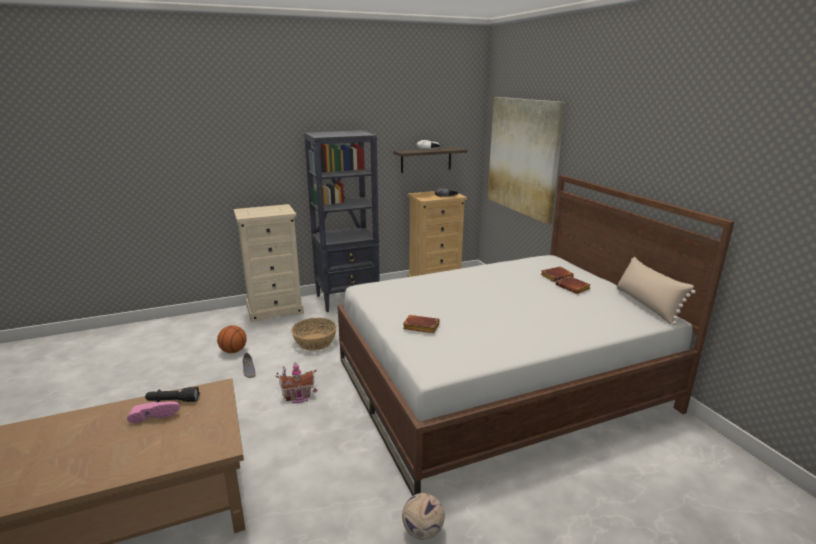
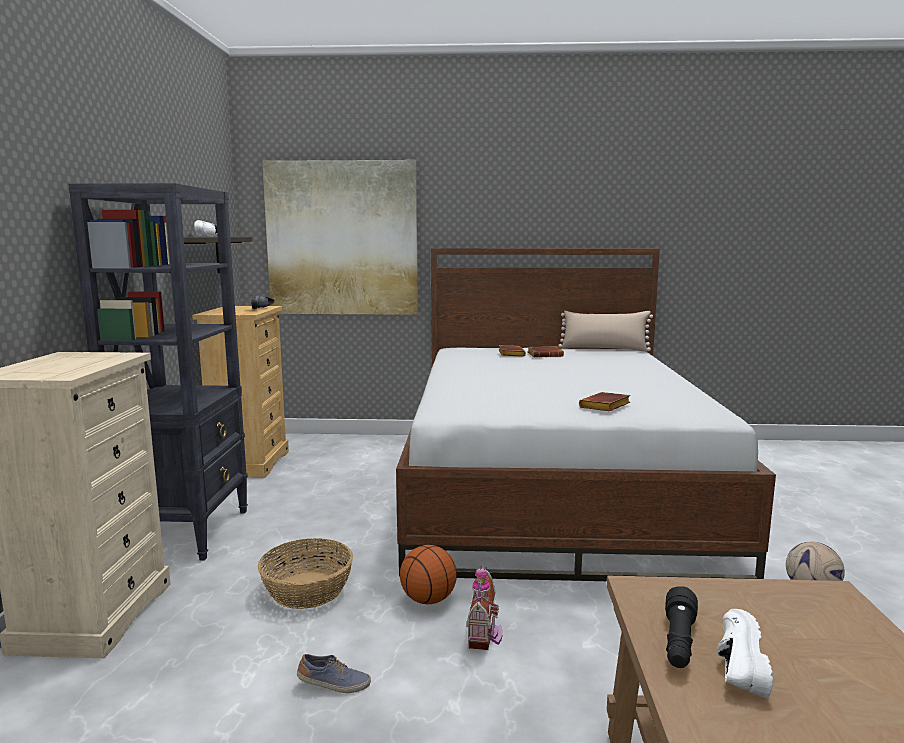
camera: 65 degrees left, 10 degrees down
pink shoe [127,401,180,423] -> white shoe [717,609,773,698]
basketball [217,325,247,353] -> basketball moved to [400,545,457,605]

